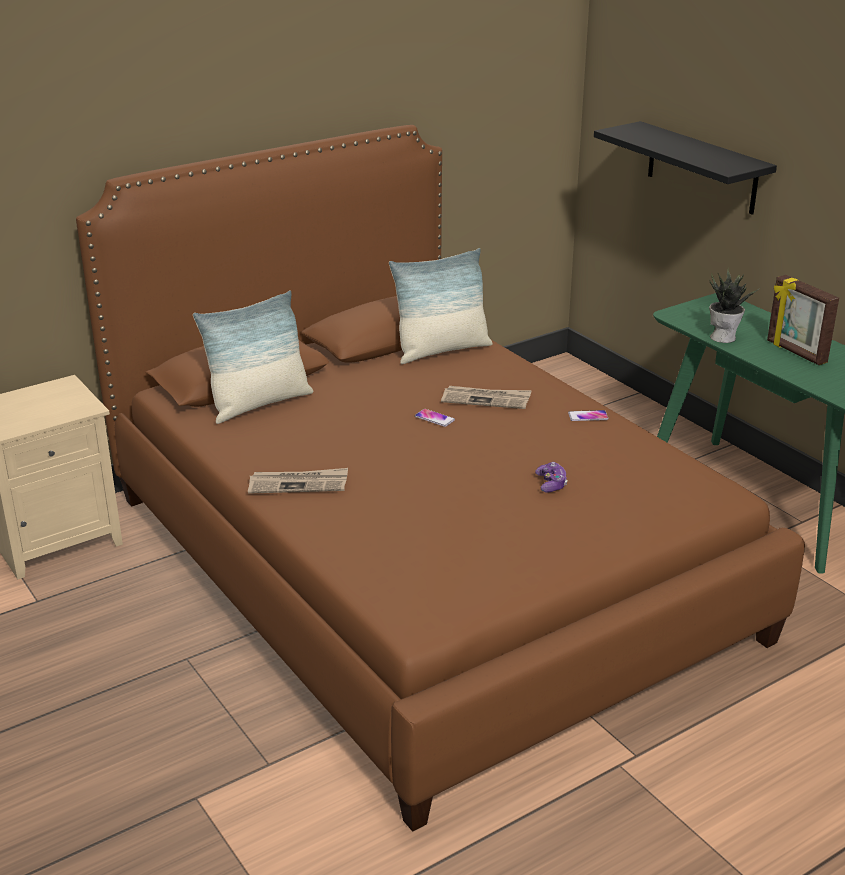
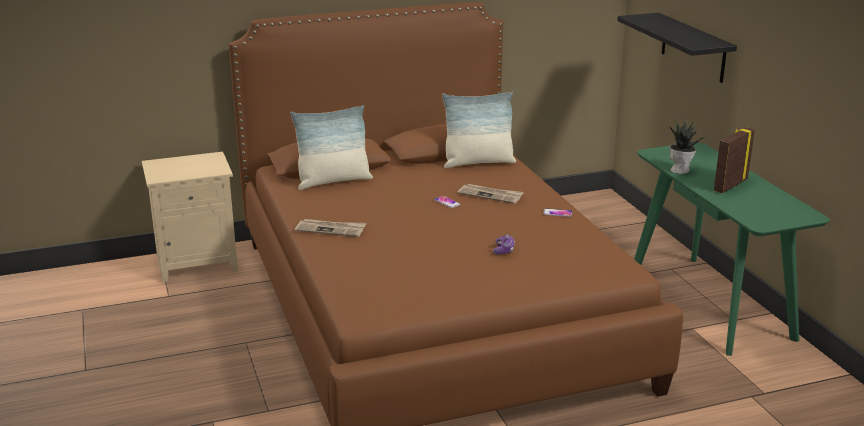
camera: 15 degrees right, 5 degrees down
picture frame [767,275,839,365] -> picture frame turned 60 degrees clockwise [714,127,755,193]

